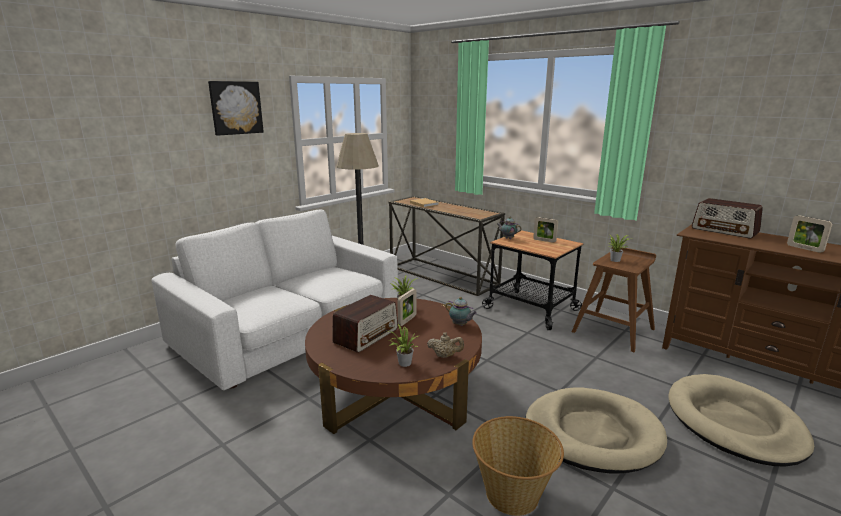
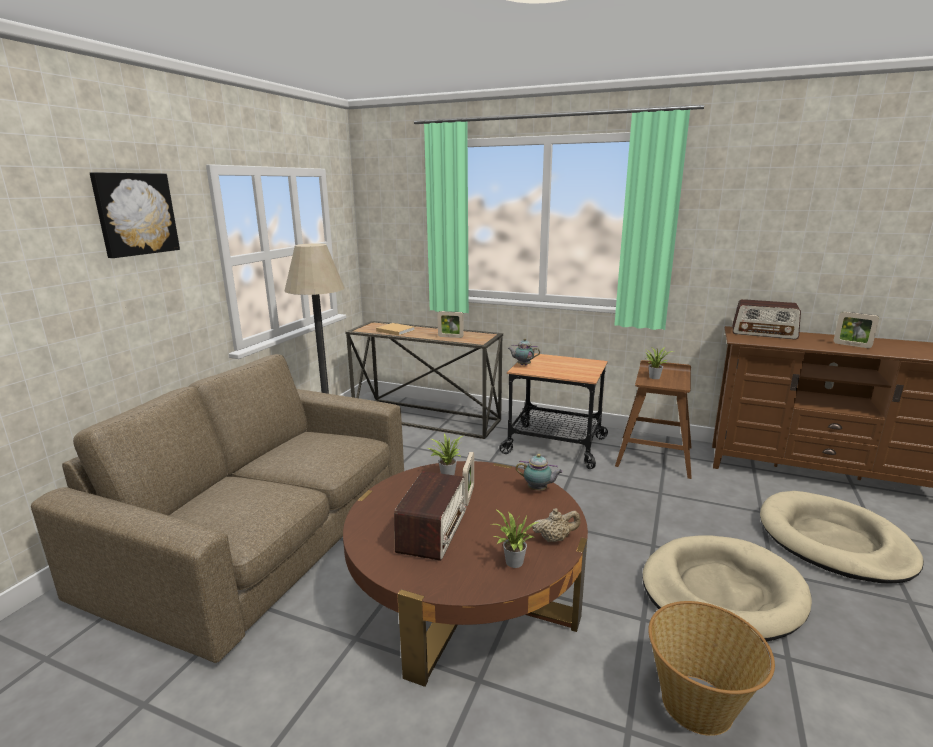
camera: 20 degrees left, 0 degrees up
white sofa [151,210,398,390] -> brown sofa [31,354,404,663]
picture frame [533,217,558,243] -> picture frame moved to [437,311,464,338]

